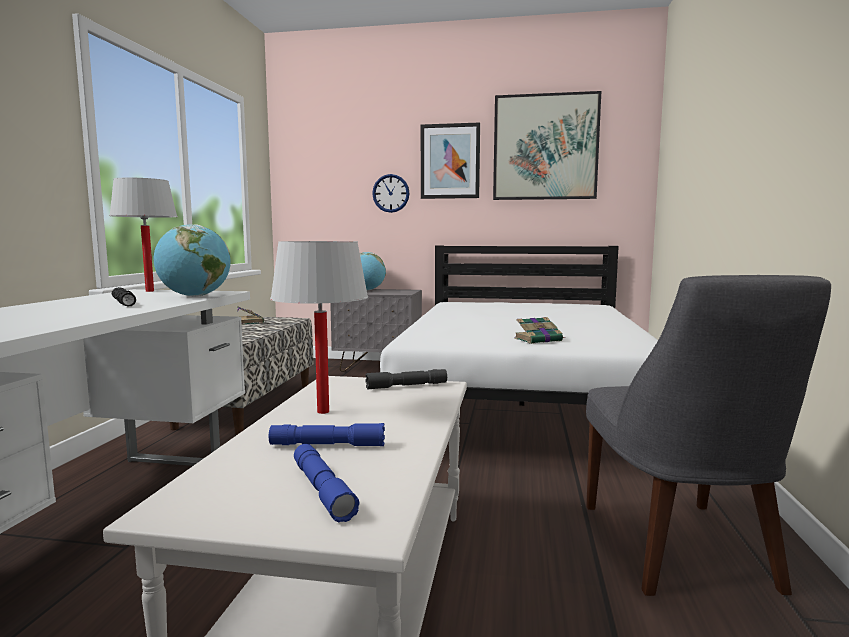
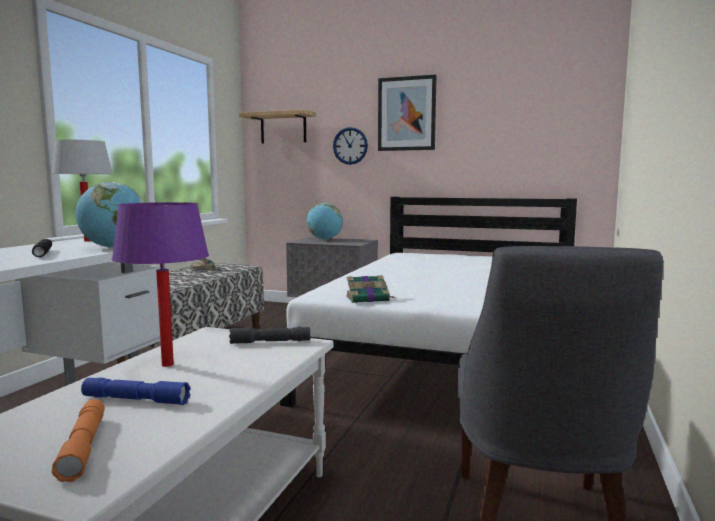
camera: 10 degrees right, 0 degrees up
white table lamp [270,241,368,414] -> purple table lamp [112,202,209,367]
blue flashlight [294,444,360,522] -> orange flashlight [52,399,105,482]
picture [493,91,601,200] -> none
book [514,317,565,344] -> book moved to [346,275,396,303]
none -> shelf [239,109,316,144]

